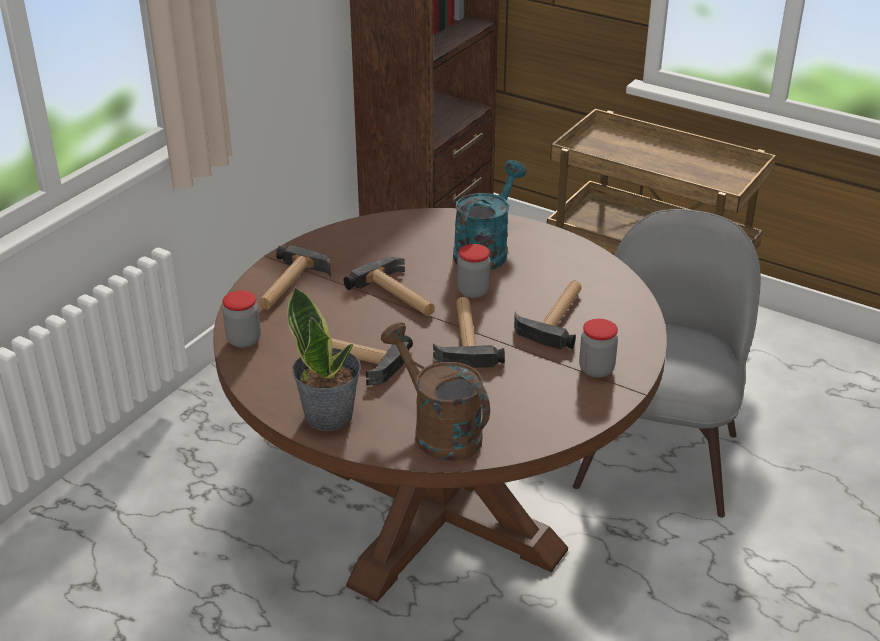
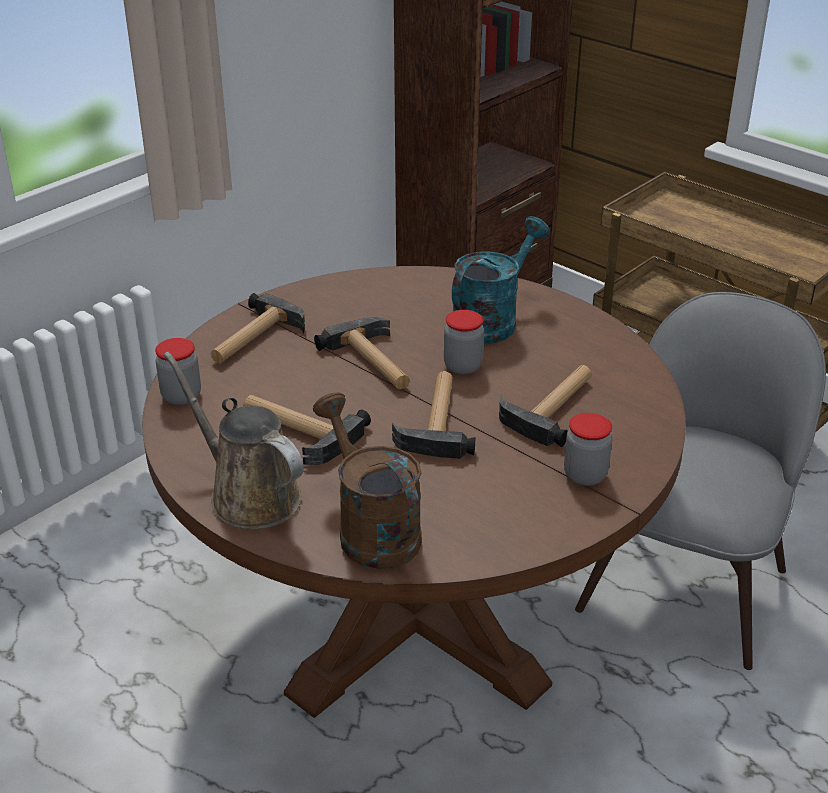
camera: 10 degrees right, 0 degrees up
potted plant [287,286,361,431] -> brown watering can [164,351,304,529]

